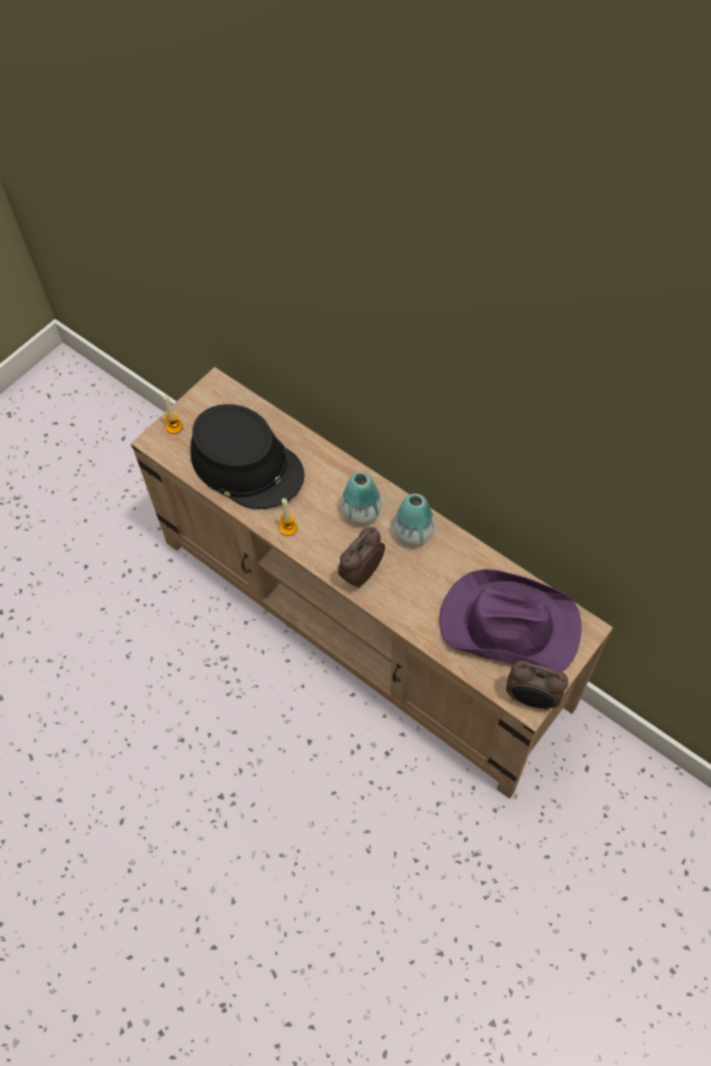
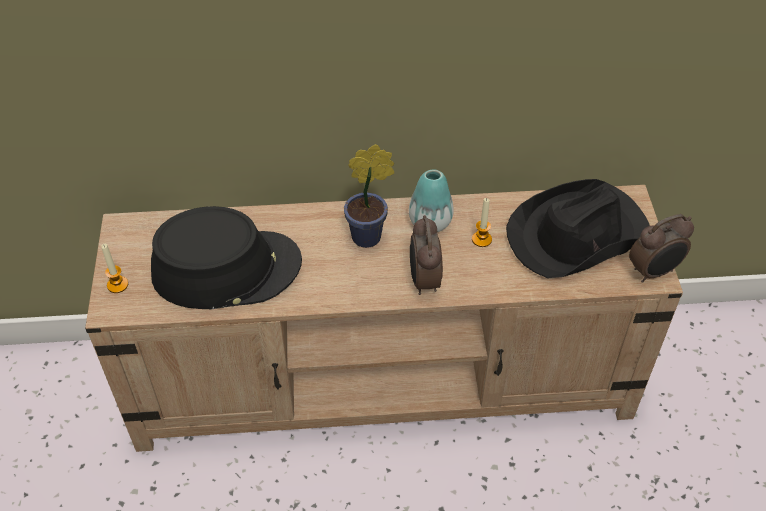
camera: 45 degrees left, 10 degrees down
candle [279,498,297,536] -> candle moved to [472,198,492,247]
vase [341,472,382,524] -> potted plant [344,144,394,248]
purple hat [439,569,582,672] -> black hat [506,179,650,278]

